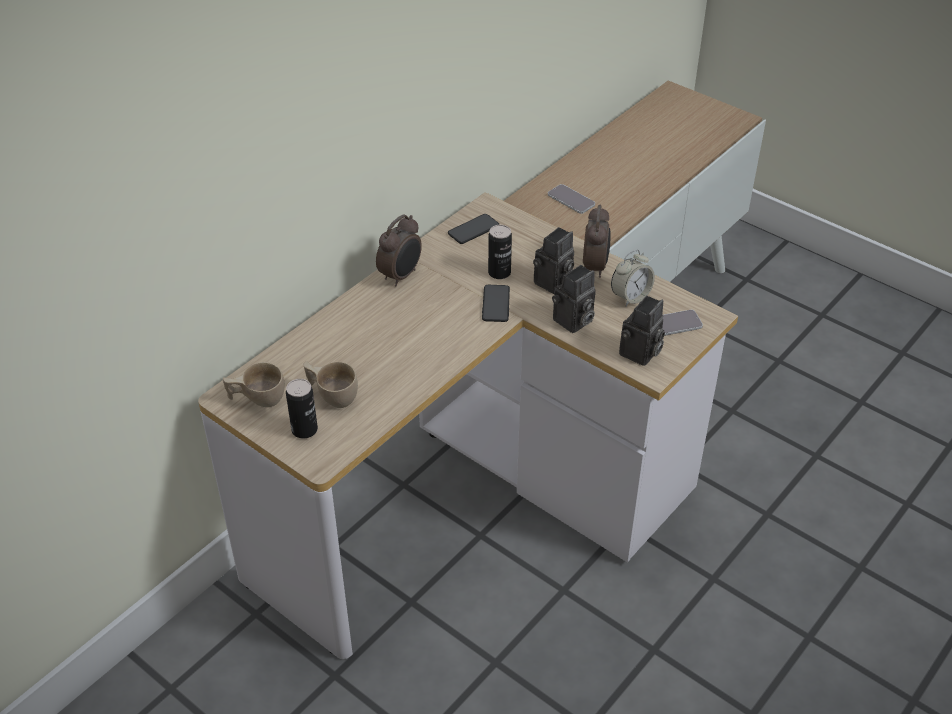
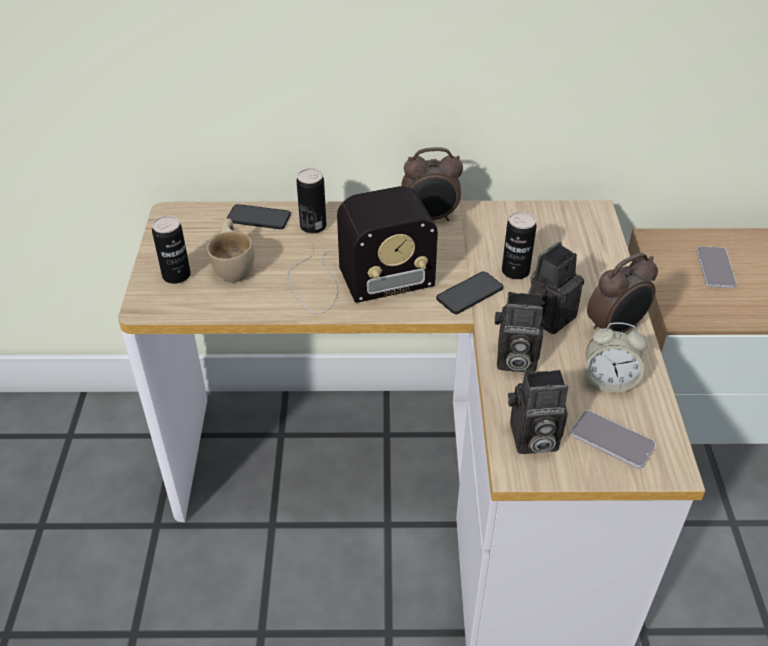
camera: 50 degrees right, 0 degrees up
beige cup [223,362,285,407] -> none
phone [448,214,499,244] -> phone moved to [227,204,291,229]
camera [533,227,574,294] -> camera turned 135 degrees clockwise [527,241,584,334]
none -> radio [288,186,438,313]
none -> can [297,168,327,233]

